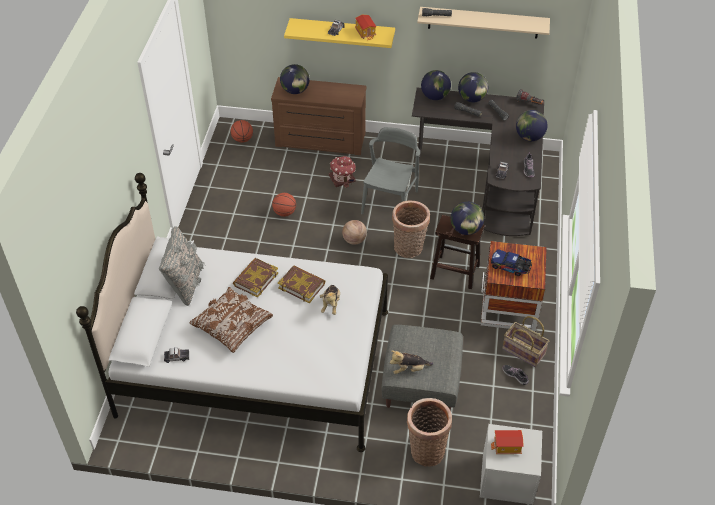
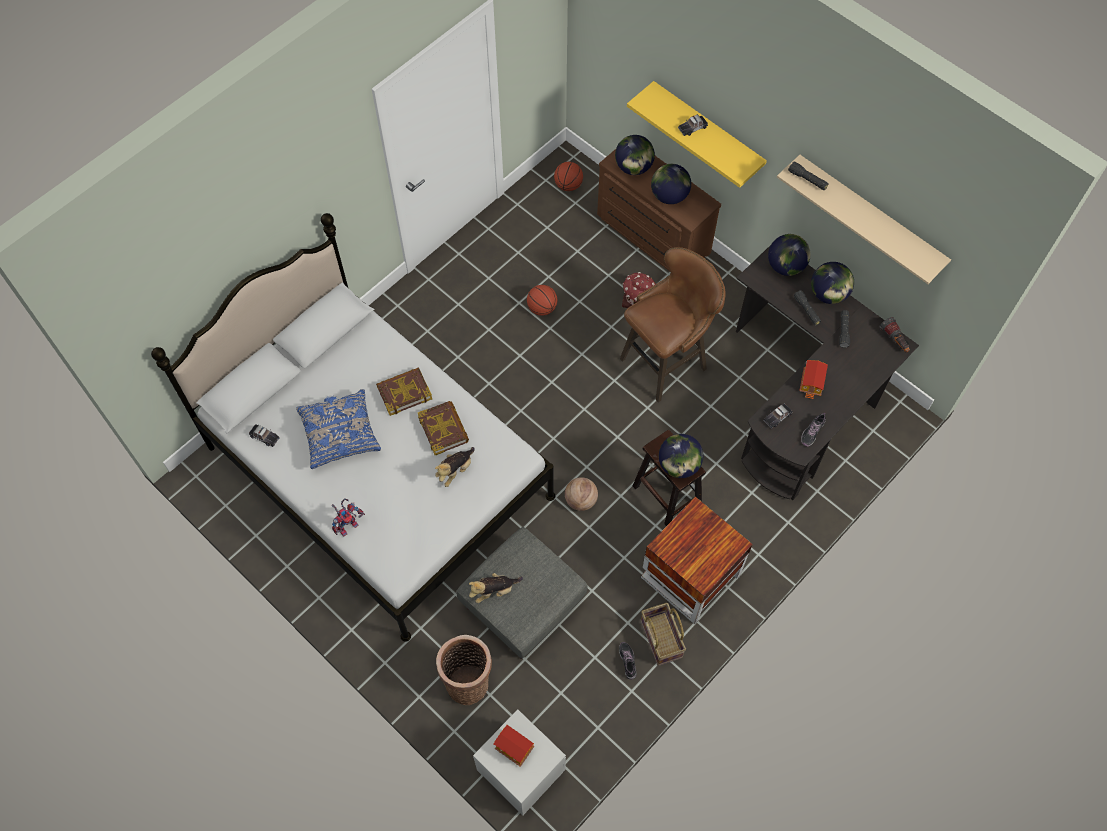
camera: 35 degrees right, 15 degrees up
grey pillow [159,226,205,306] -> none
brown pillow [189,287,273,353] -> blue pillow [296,389,381,469]
basketball [342,220,367,245] -> basketball moved to [565,477,598,511]
toy house [355,15,376,41] -> toy house moved to [799,360,828,399]
grey chair [361,127,420,214] -> brown stool [620,247,726,403]
plush toy [390,350,433,374] -> plush toy turned 45 degrees counterclockwise [469,573,523,603]
basket [392,200,430,258] -> none
toy truck [491,249,532,276] -> none
globe [516,110,548,141] -> globe moved to [651,164,691,204]
none -> toy robot [332,498,365,537]

